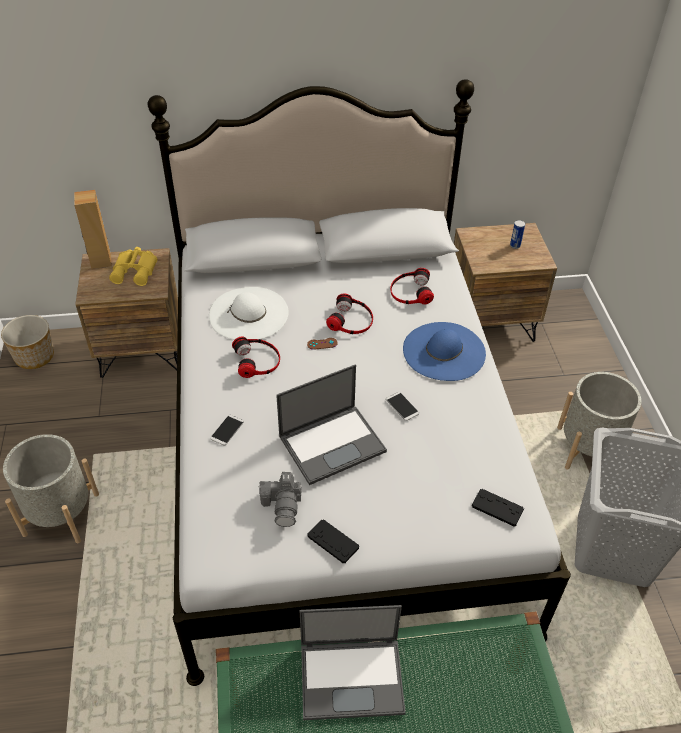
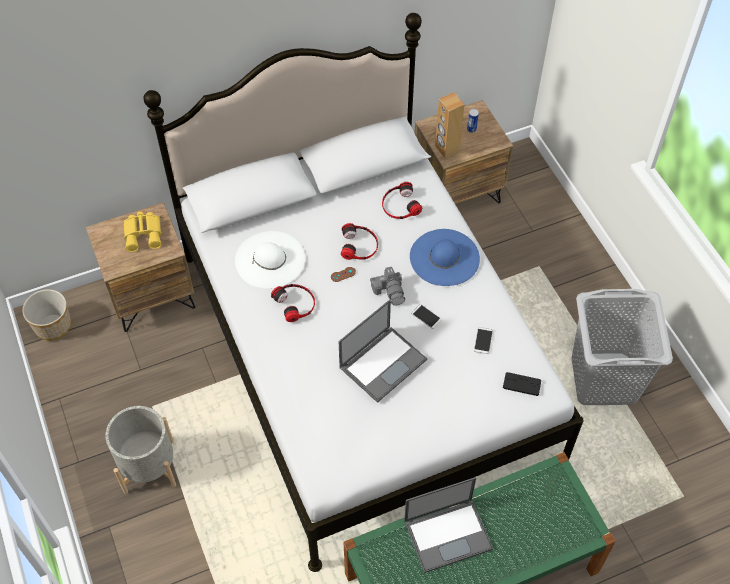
camera: 15 degrees left, 10 degrees up
brown speaker [74,190,112,269] -> brown speaker moved to [435,92,464,158]
phone [210,415,244,445] -> phone moved to [474,327,493,354]
camera [259,472,302,527] -> camera moved to [370,267,405,305]
black game controller [308,519,359,563] -> none
grey planter [557,372,641,470] -> none

